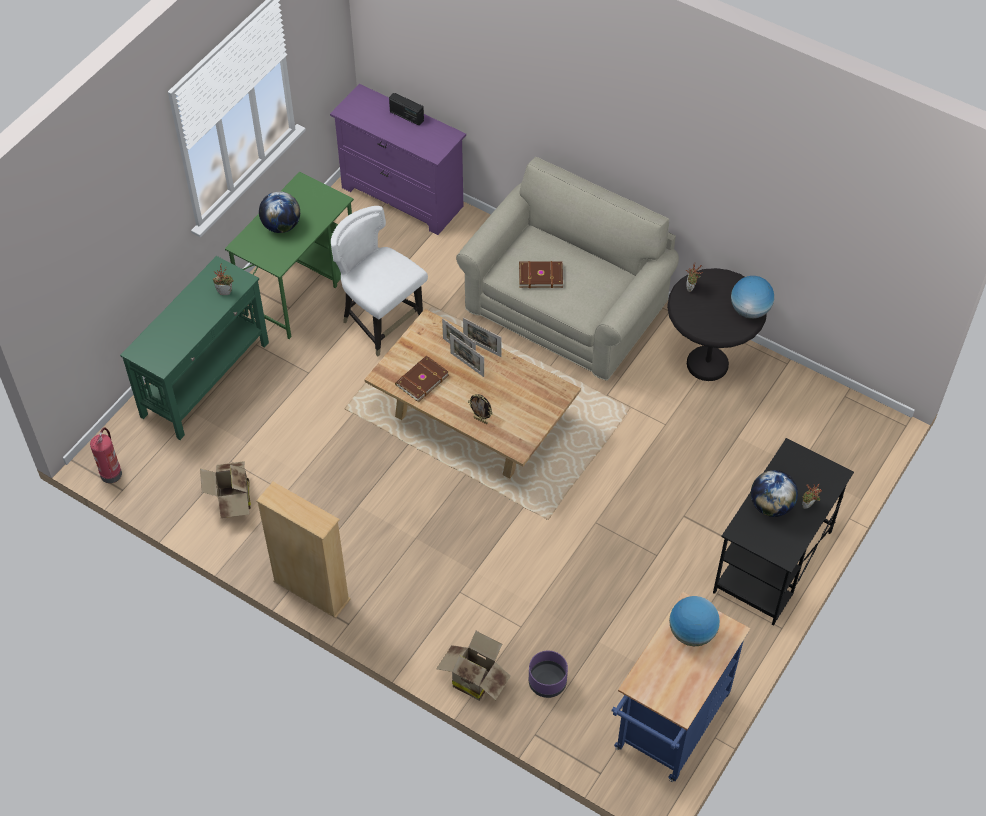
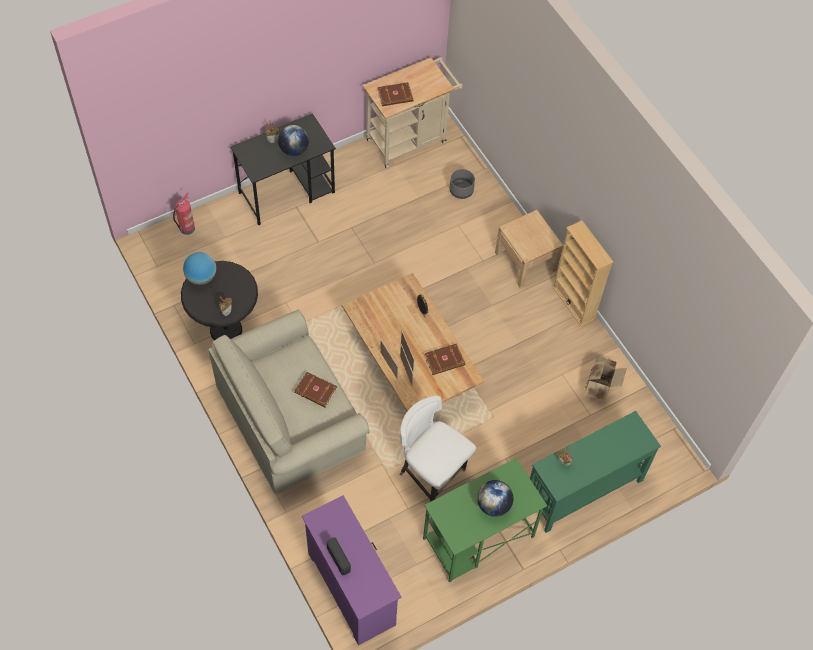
camera: 155 degrees left, 5 degrees up
fire extinguisher [90,427,122,483] -> fire extinguisher moved to [173,193,195,235]
white chair [331,206,428,356] -> white chair turned 150 degrees clockwise [400,396,476,502]
cardboard box [436,631,511,701] -> none
purple planter [529,651,568,698] -> grey planter [450,169,475,199]
blue cart [612,592,750,782] -> beige cart [363,57,463,169]
globe [669,596,720,646] -> brown book [378,82,414,106]
none -> beige nightstand [495,210,563,288]

